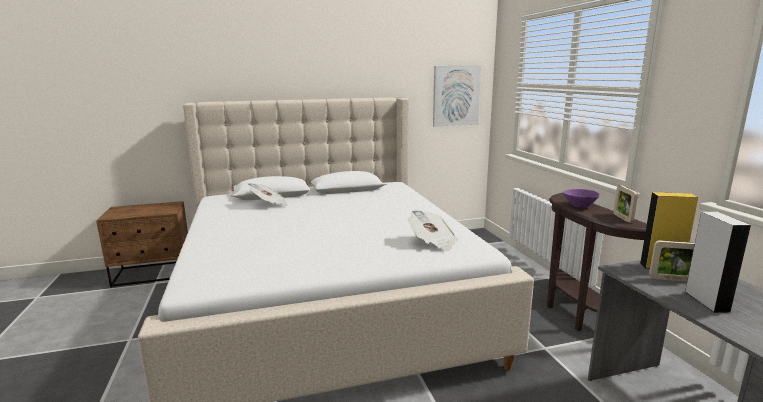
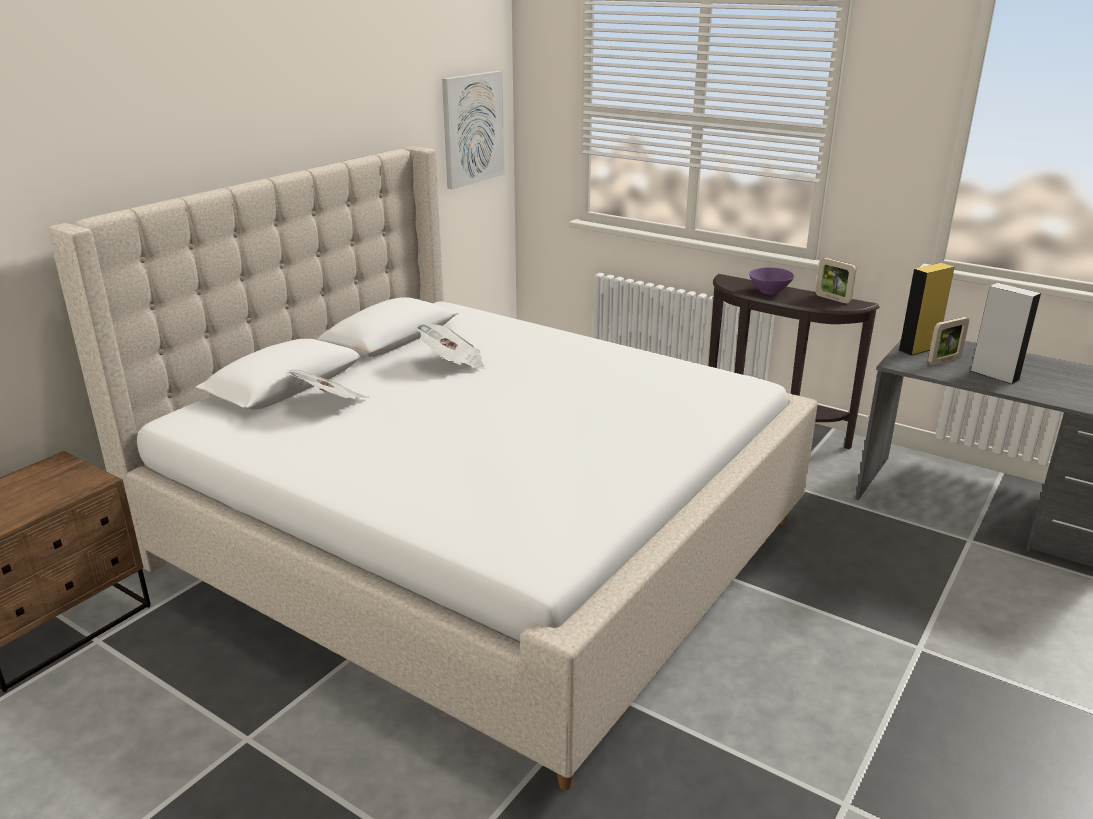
camera: 40 degrees left, 10 degrees up
newspaper [408,210,458,252] -> newspaper moved to [416,324,485,369]

